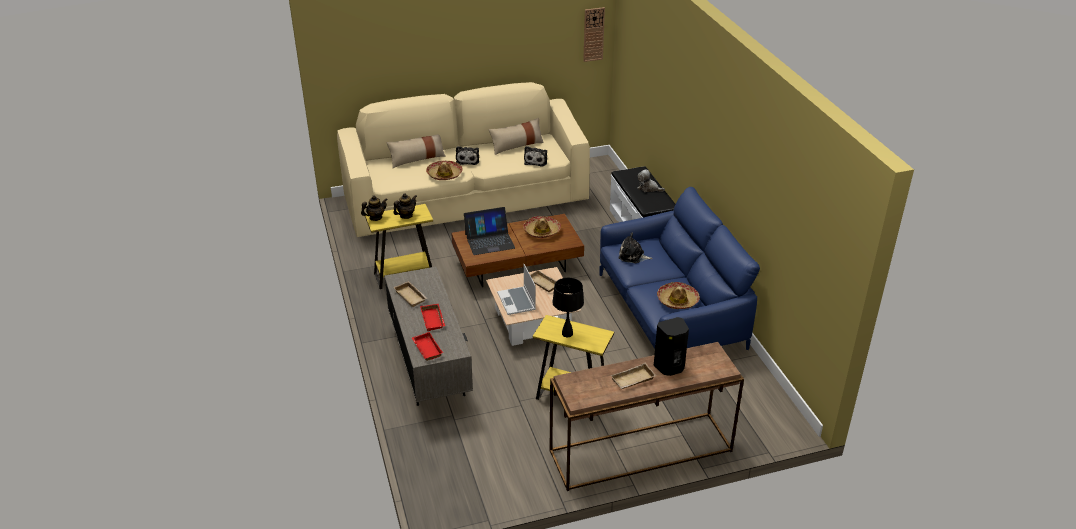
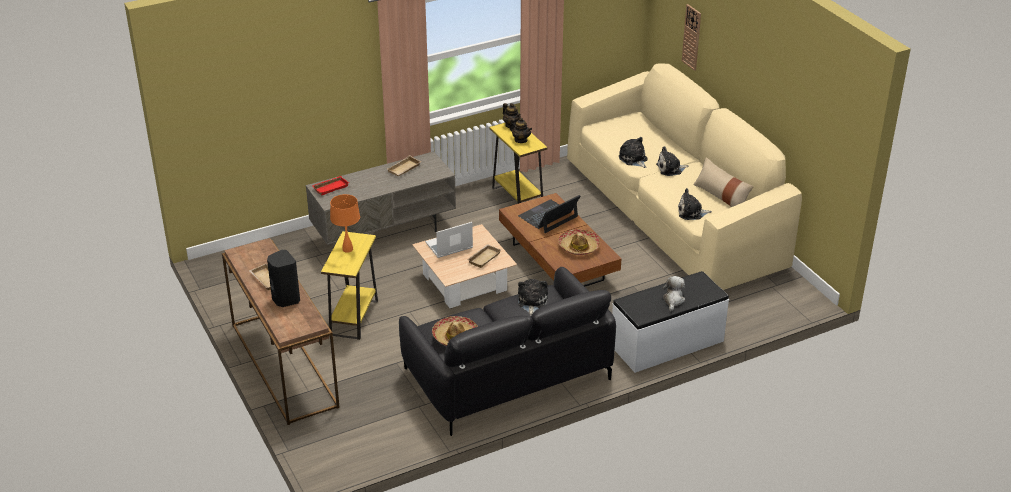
camera: 80 degrees right, 0 degrees up
beige pillow [386,134,446,168] -> none
red tray [420,304,445,331] -> none
hat [426,161,463,180] -> plush toy [619,137,648,168]
laptop [464,207,515,255] -> laptop turned 75 degrees clockwise [518,195,580,233]
black table lamp [552,278,584,337] -> orange table lamp [330,194,360,253]
wall clock [583,7,605,62] -> wall clock moved to [682,4,701,71]
blue sofa [599,187,760,350] -> black sofa [399,267,616,436]

